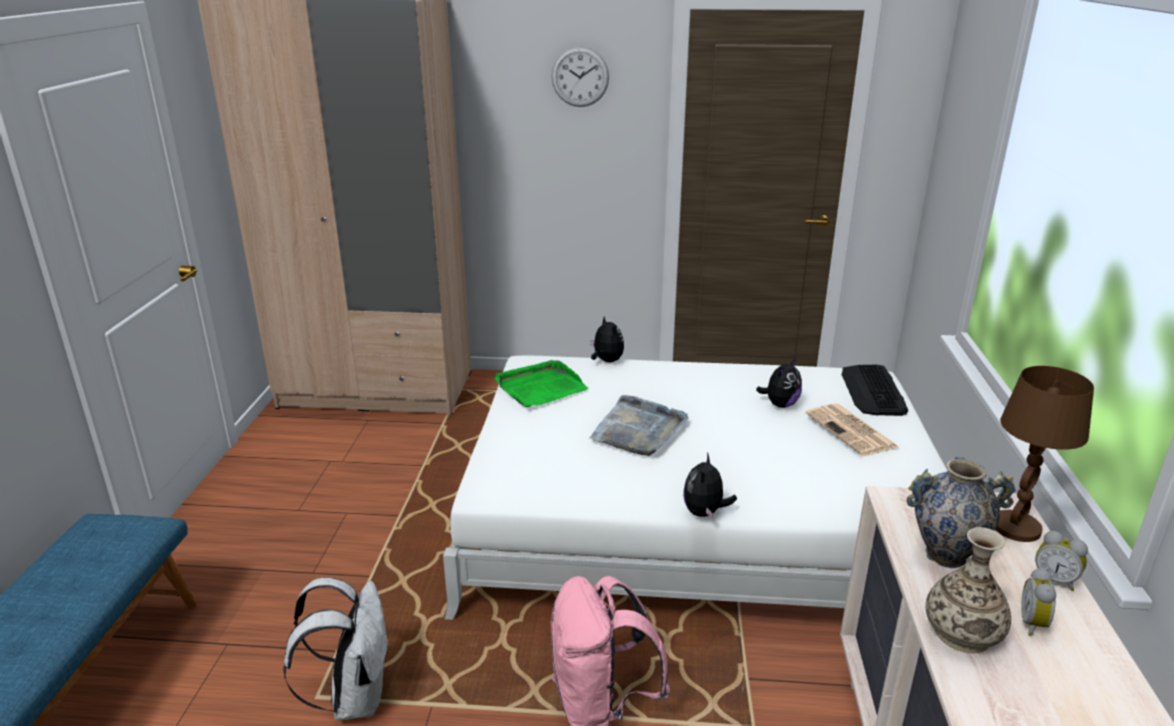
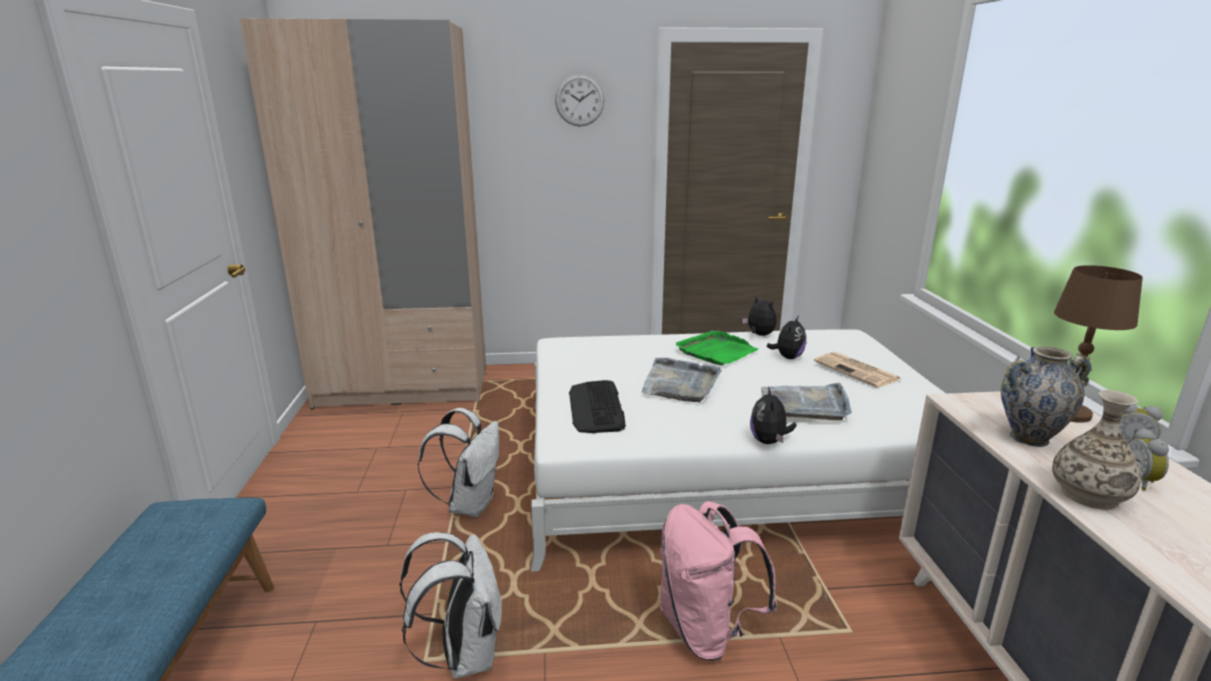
camera: 10 degrees left, 5 degrees down
green tray [494,360,589,408] -> green tray moved to [676,330,758,366]
plush toy [591,316,624,362] -> plush toy moved to [743,296,777,336]
keyboard [842,365,908,416] -> keyboard moved to [569,380,626,433]
none -> white backpack [418,408,499,517]
none -> grey tray [761,383,852,420]

